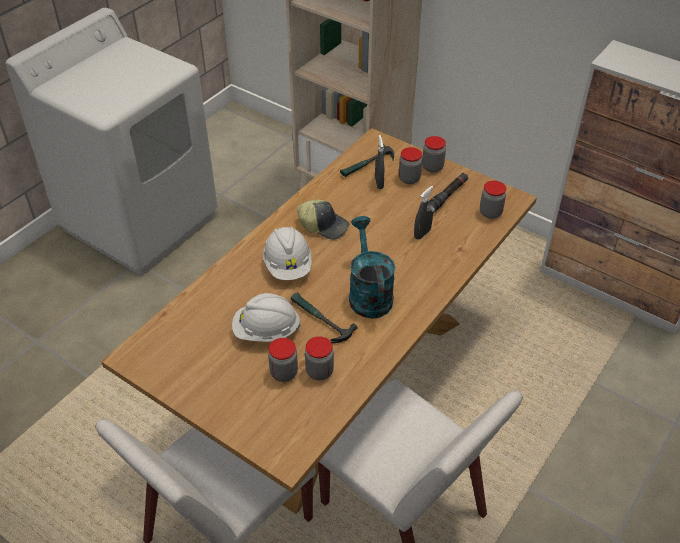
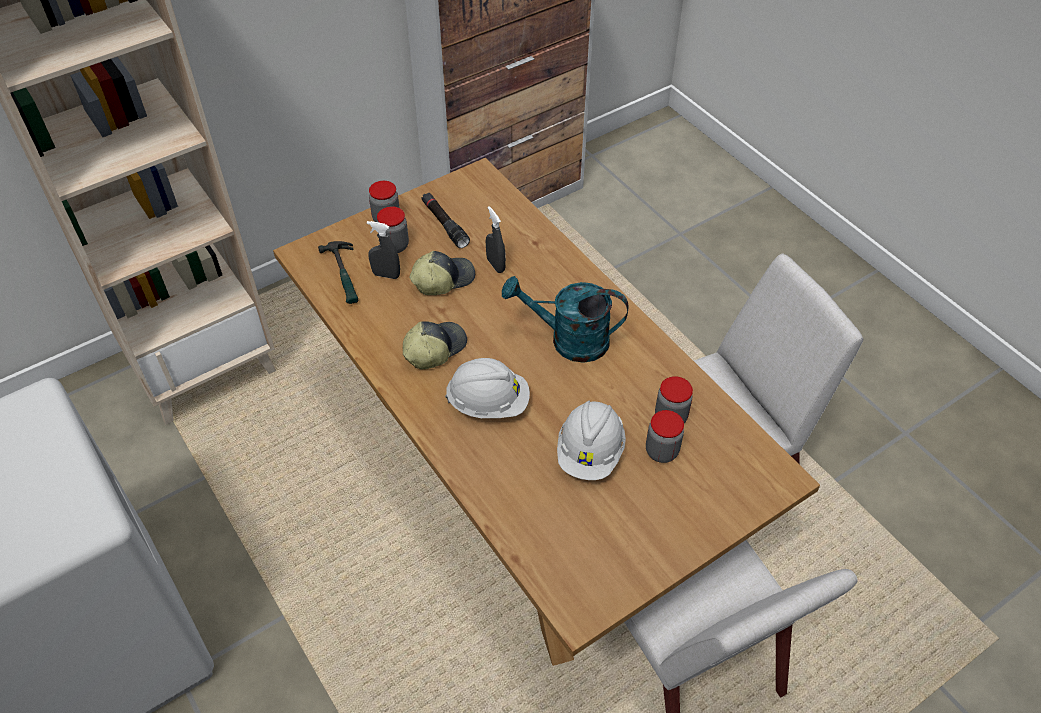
camera: 70 degrees left, 5 degrees up
hammer [291,292,357,343] -> none
jar [480,181,506,219] -> none
none -> cap [409,251,475,295]

